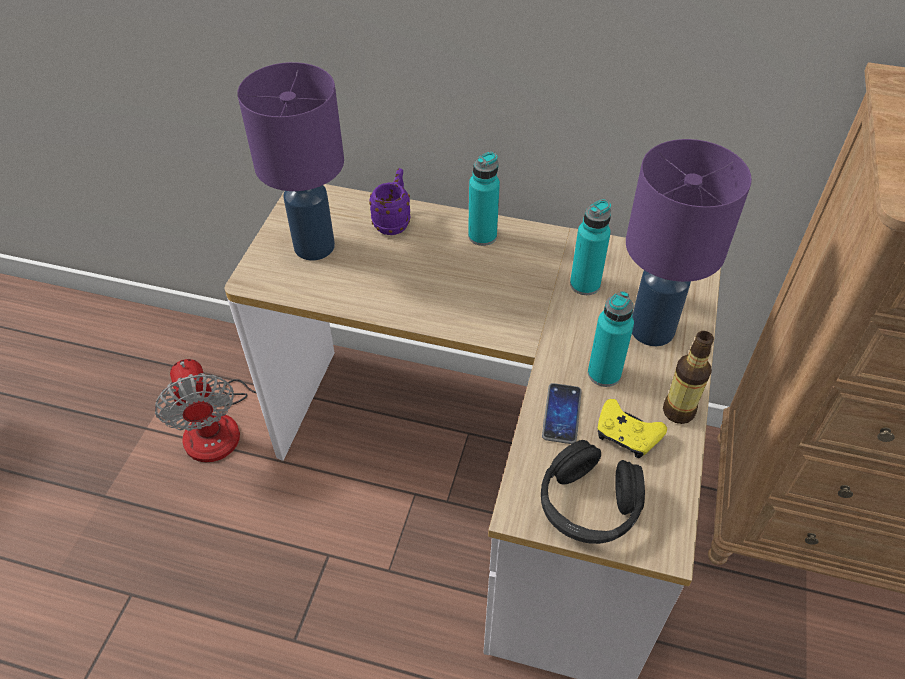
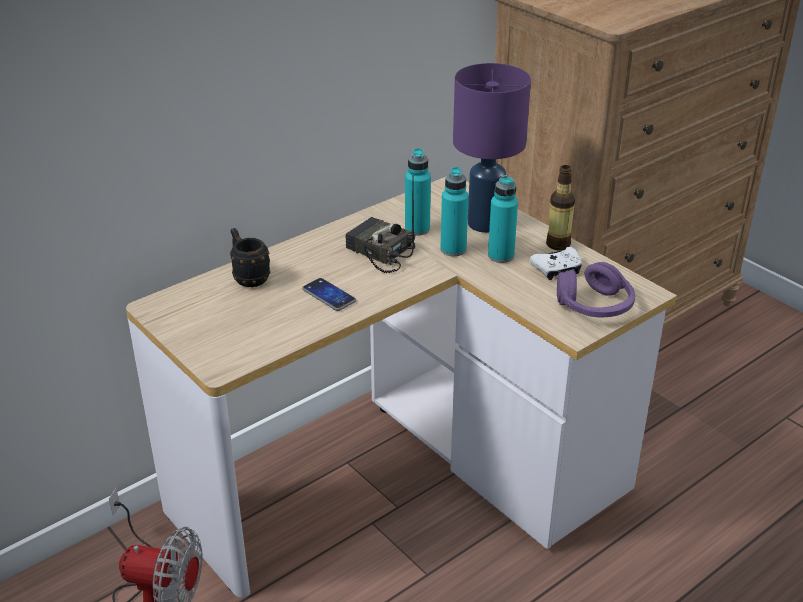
camera: 55 degrees left, 15 degrees down
purple table lamp [237,62,344,261] -> none
purple mug [369,168,411,235] -> black mug [230,228,271,287]
turquoise bottle [468,152,500,246] -> turquoise bottle moved to [440,167,469,256]
black headphones [541,440,645,544] -> purple headphones [557,262,635,318]
phone [542,383,582,444] -> phone moved to [302,278,356,311]
yellow game controller [598,399,667,458] -> white game controller [529,247,582,280]
none -> radio [346,175,415,273]

